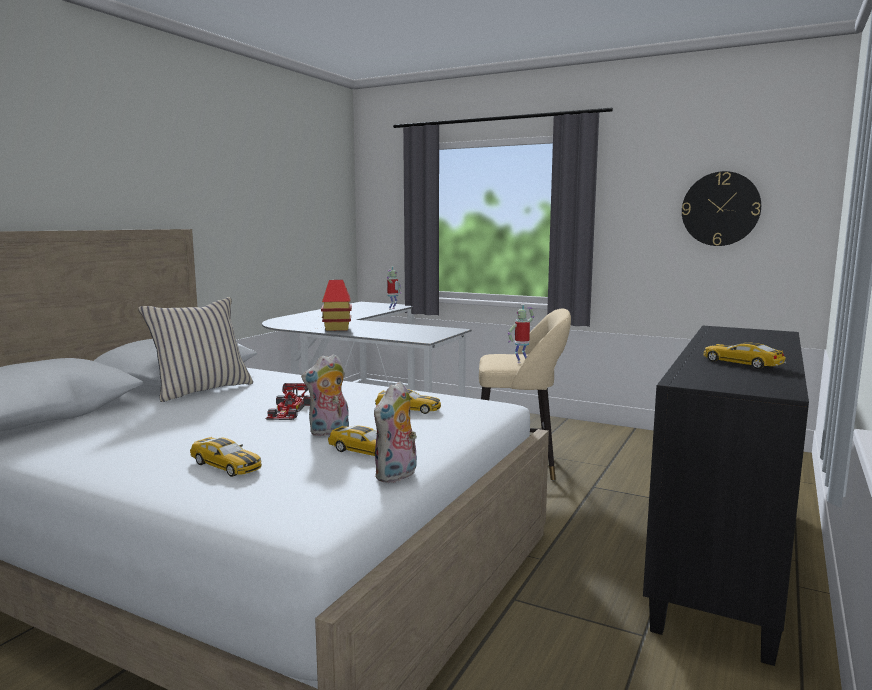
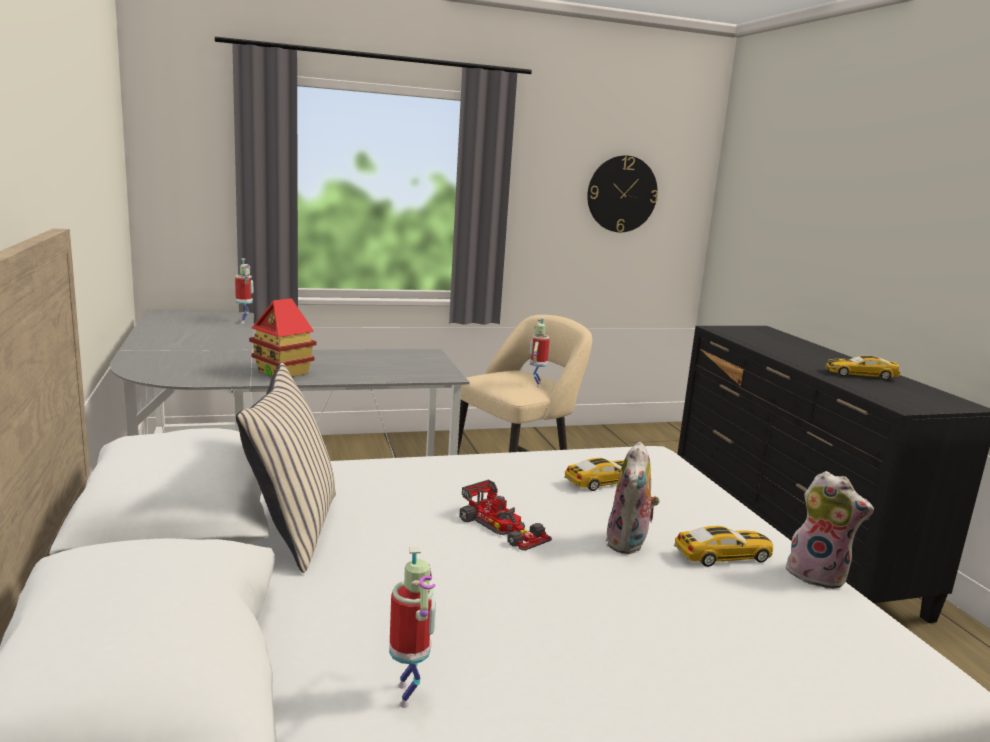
camera: 45 degrees left, 5 degrees up
toy car [190,437,261,477] -> none
plush toy [374,381,417,483] -> plush toy turned 45 degrees counterclockwise [780,471,874,590]
none -> toy robot [389,547,436,708]

